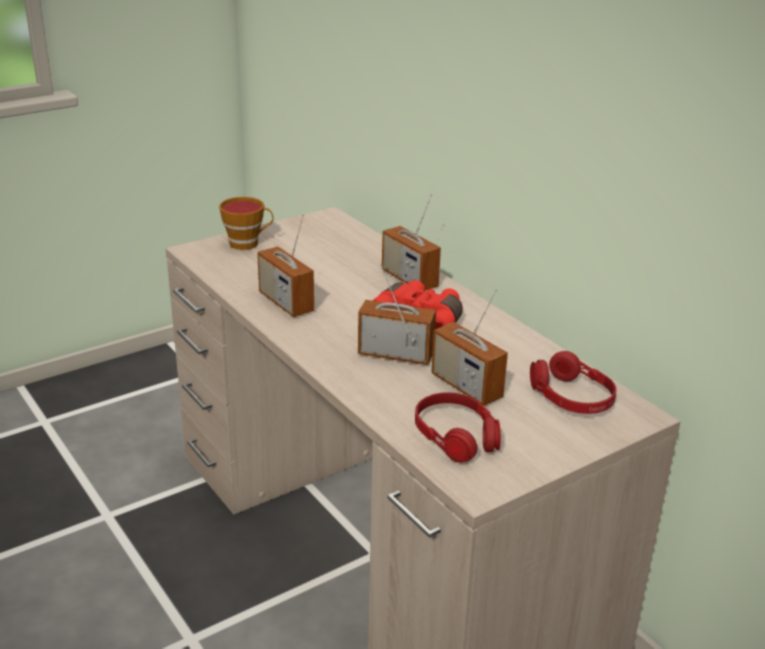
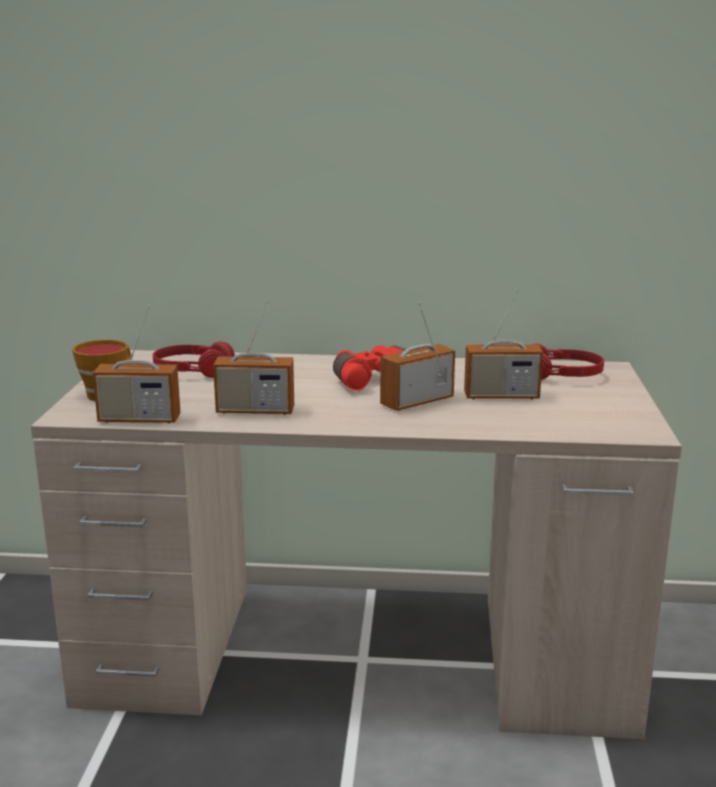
camera: 50 degrees left, 10 degrees down
radio [382,193,441,291] -> radio moved to [93,305,180,423]
red headphones [415,392,501,463] -> red headphones moved to [153,341,235,378]

